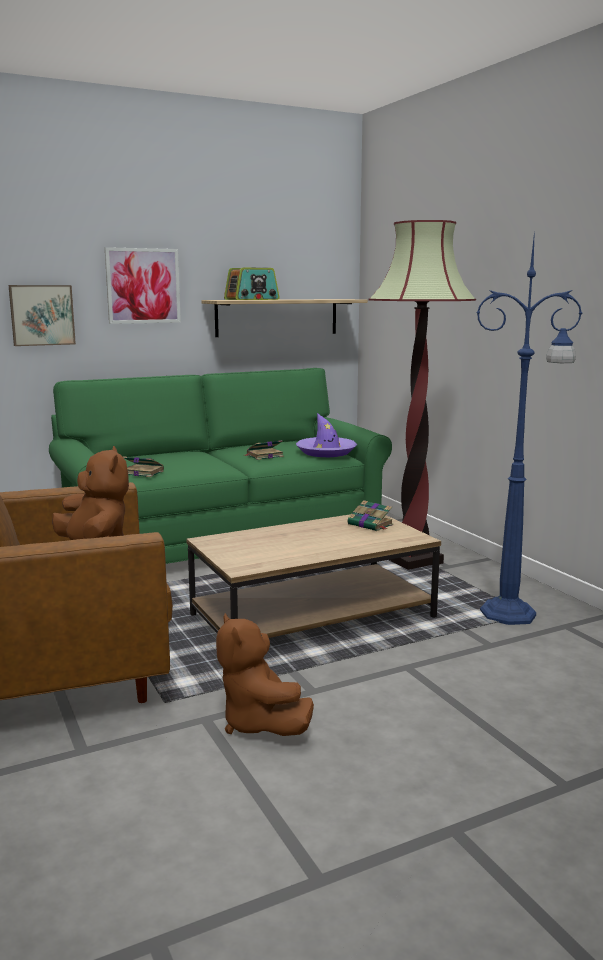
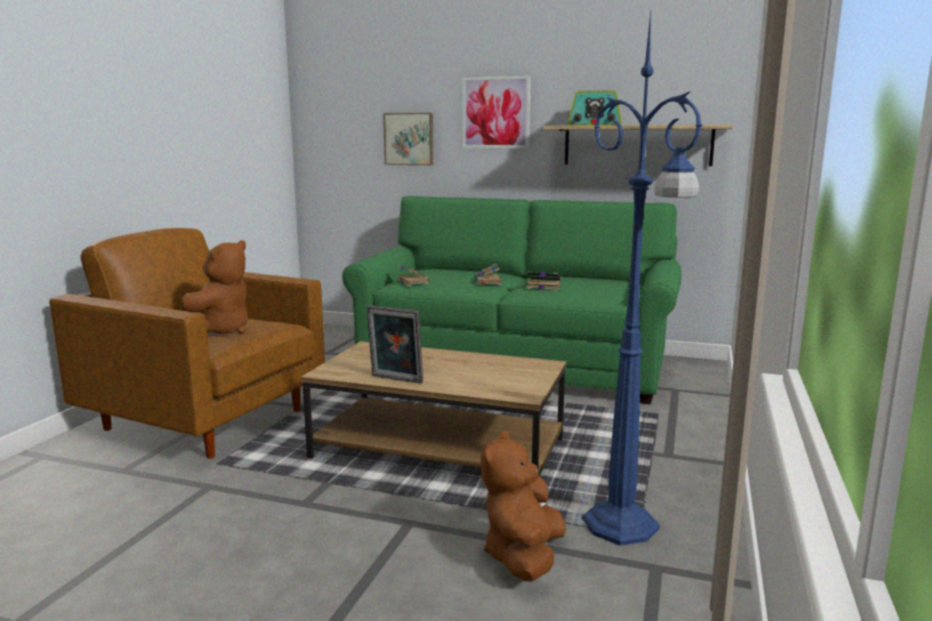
camera: 45 degrees right, 0 degrees up
brown plush toy [216,613,314,736] -> brown plush toy moved to [481,431,566,581]
purple hat [296,413,357,457] -> none
book [348,500,393,531] -> book moved to [474,264,502,285]
floor lamp [369,220,476,570] -> none
none -> picture frame [366,305,423,384]

